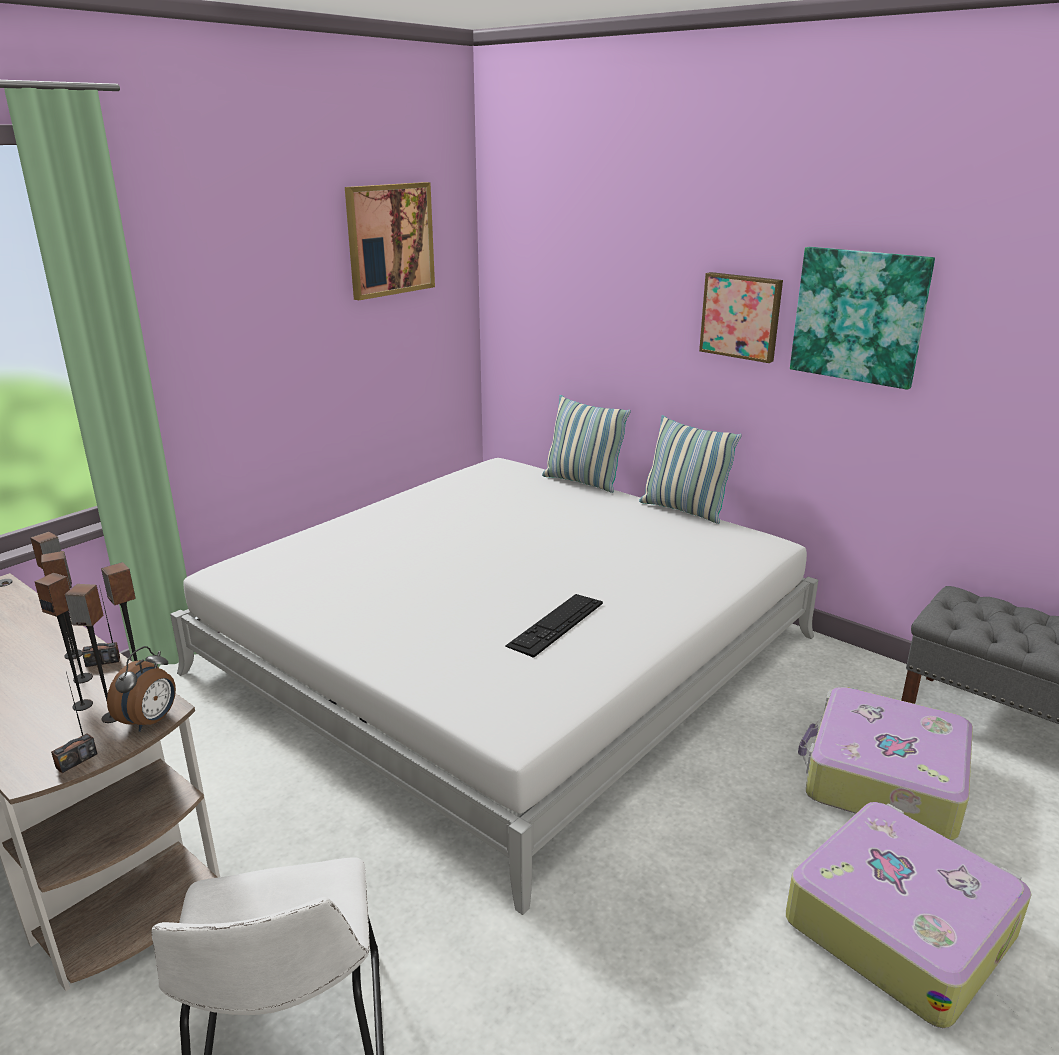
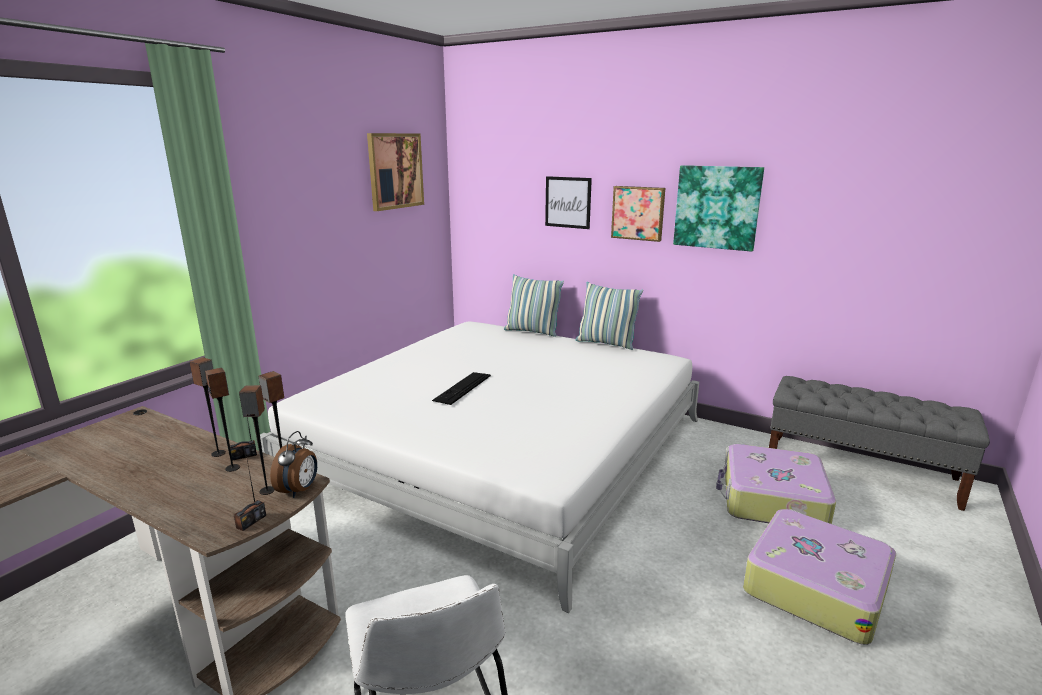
camera: 10 degrees left, 5 degrees down
speaker [35,573,93,711] -> none
keyboard [505,594,603,658] -> keyboard moved to [432,372,491,405]
none -> picture [545,176,592,229]

